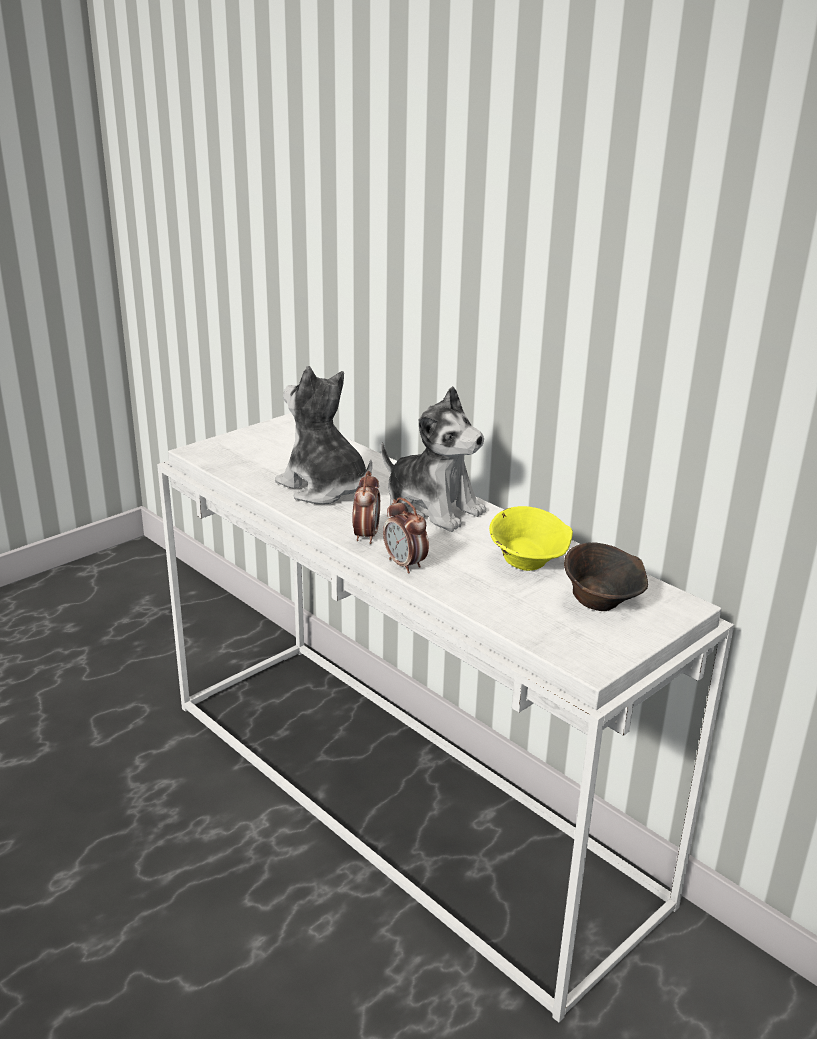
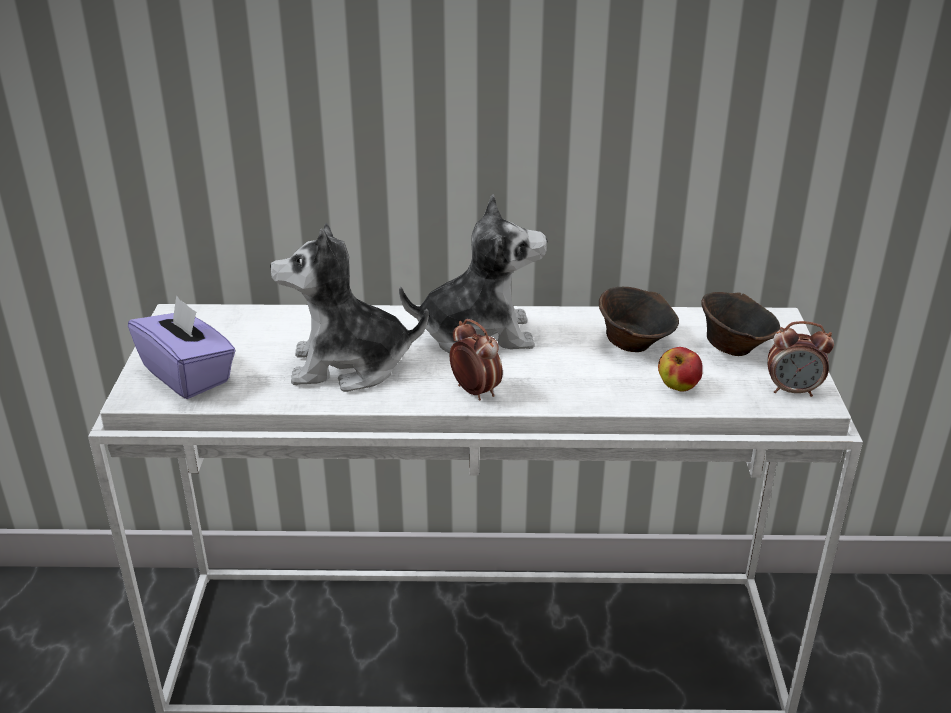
camera: 45 degrees left, 5 degrees up
alarm clock [383,497,429,573] -> alarm clock moved to [768,321,834,397]
yellow bowl [489,506,573,571] -> brown bowl [599,287,679,352]
none -> purple tissue box [128,295,236,399]
none -> apple [658,347,703,392]

